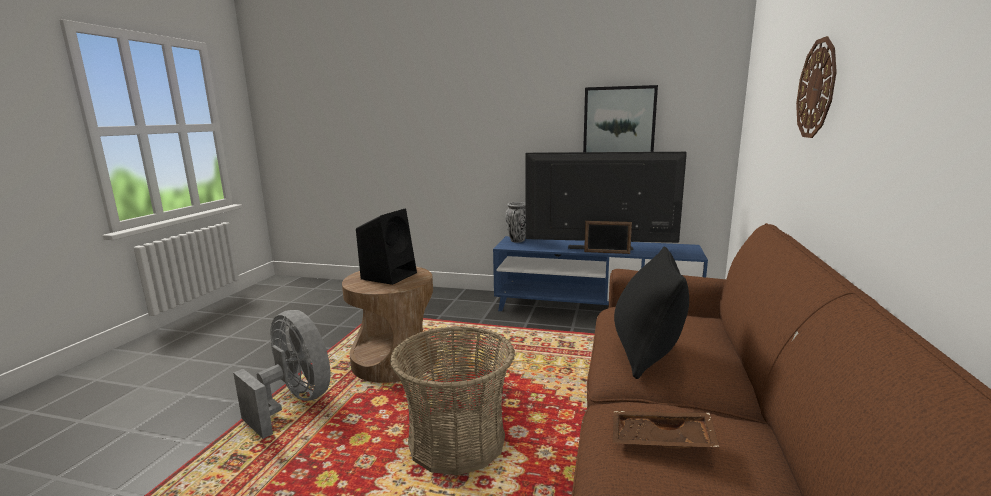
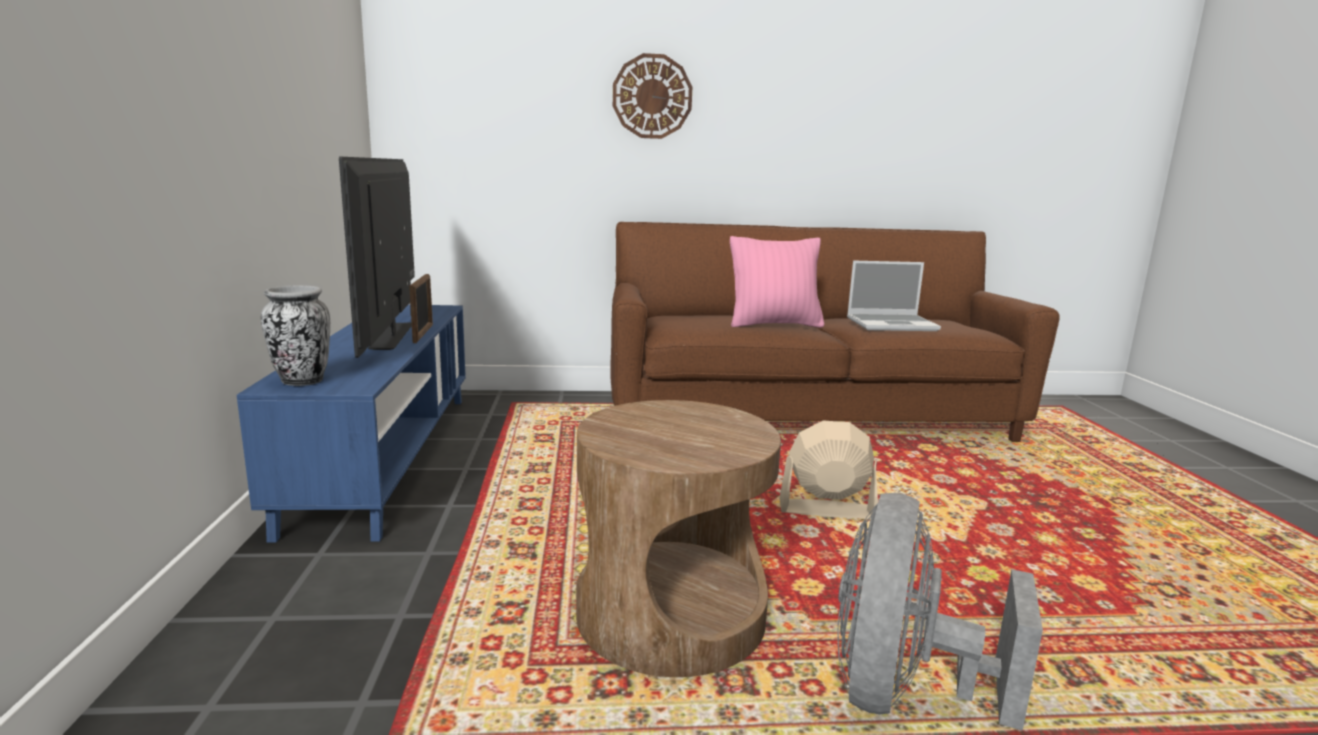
camera: 110 degrees left, 0 degrees up
black speaker [356,209,417,285] -> none
basket [390,326,515,475] -> beige fan [779,421,878,519]
picture [583,85,658,152] -> none
brown tray [613,411,719,448] -> laptop [847,261,941,331]
black pillow [614,247,689,379] -> pink pillow [730,236,824,328]

